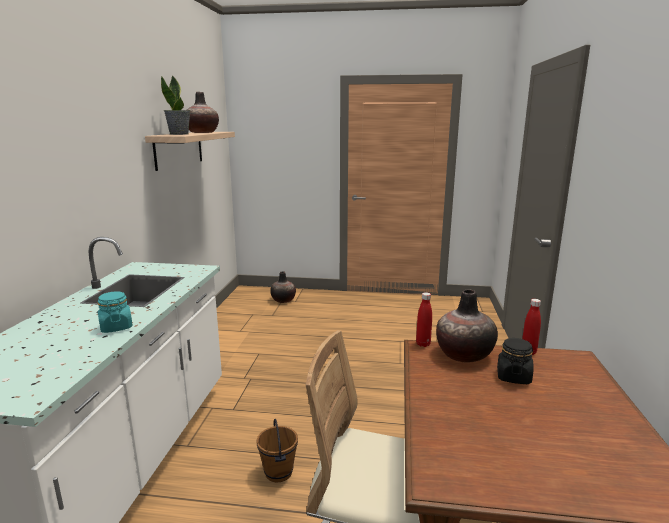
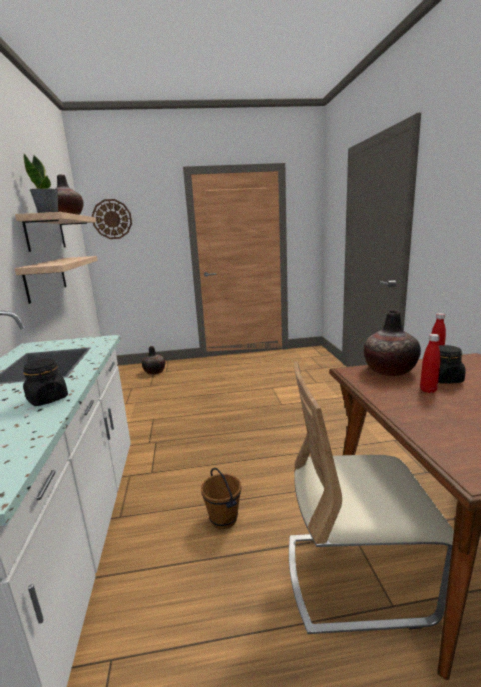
camera: 15 degrees left, 0 degrees up
turquoise jar [98,291,133,333] -> black jar [23,359,68,406]
red bottle [416,292,432,347] -> red bottle moved to [420,334,441,393]
none -> shelf [14,256,98,304]
none -> wall clock [92,199,132,239]

